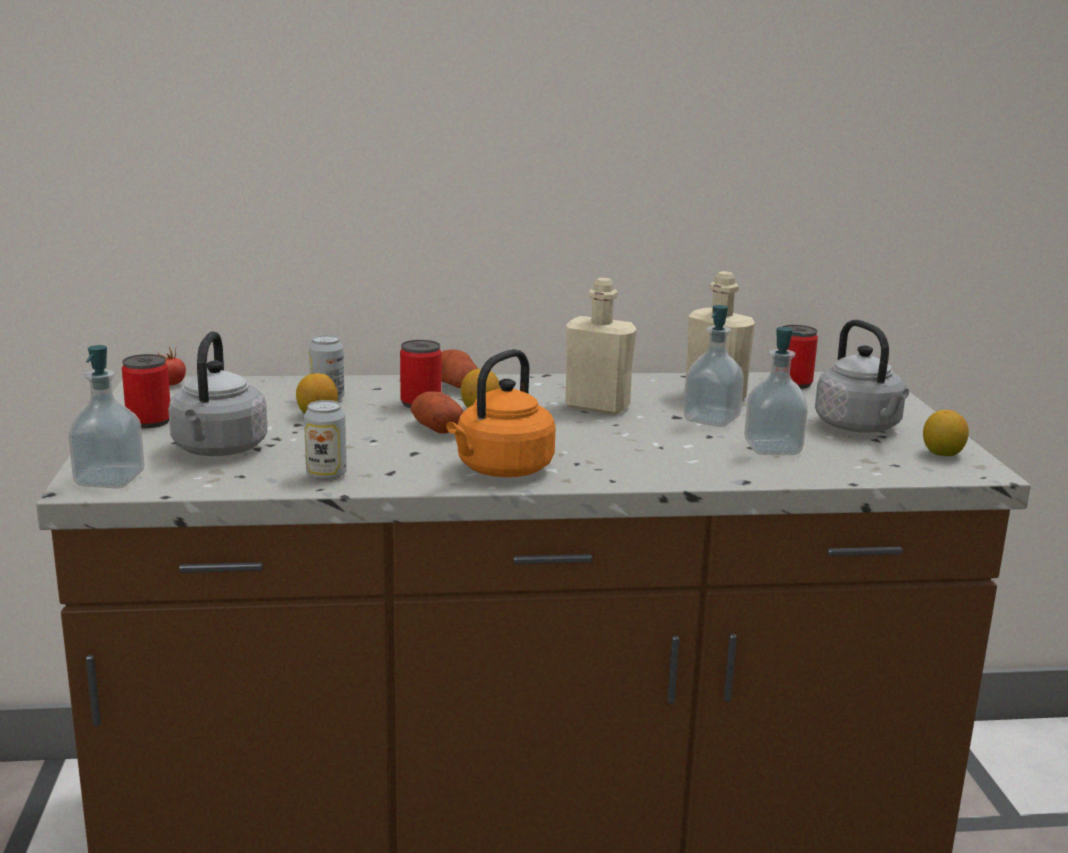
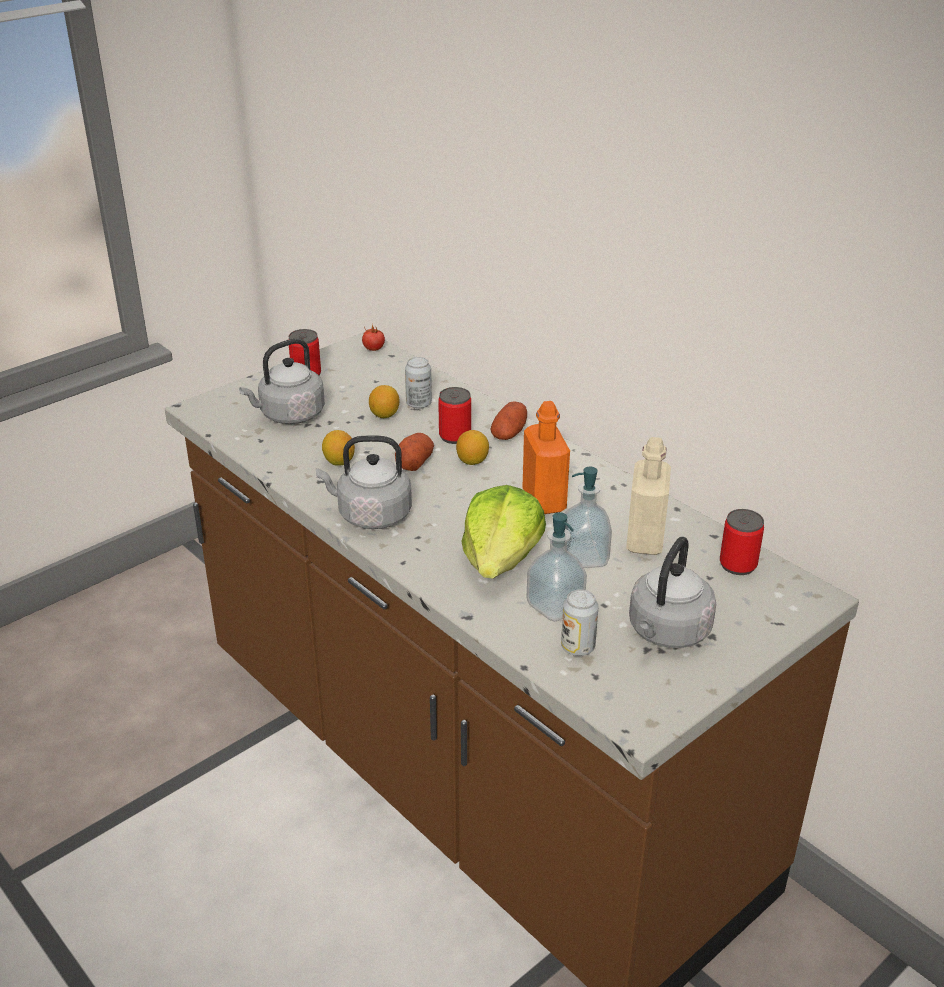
camera: 55 degrees right, 15 degrees up
soap dispenser [69,345,144,489] -> none
can [304,400,347,481] -> can moved to [561,589,598,656]
orange kettle [446,349,556,477] -> grey kettle [316,435,412,529]
beige bottle [565,278,637,415] -> orange bottle [522,401,570,514]
lemon [923,410,969,456] -> lemon moved to [322,430,355,466]
none -> lettuce [461,485,546,579]

